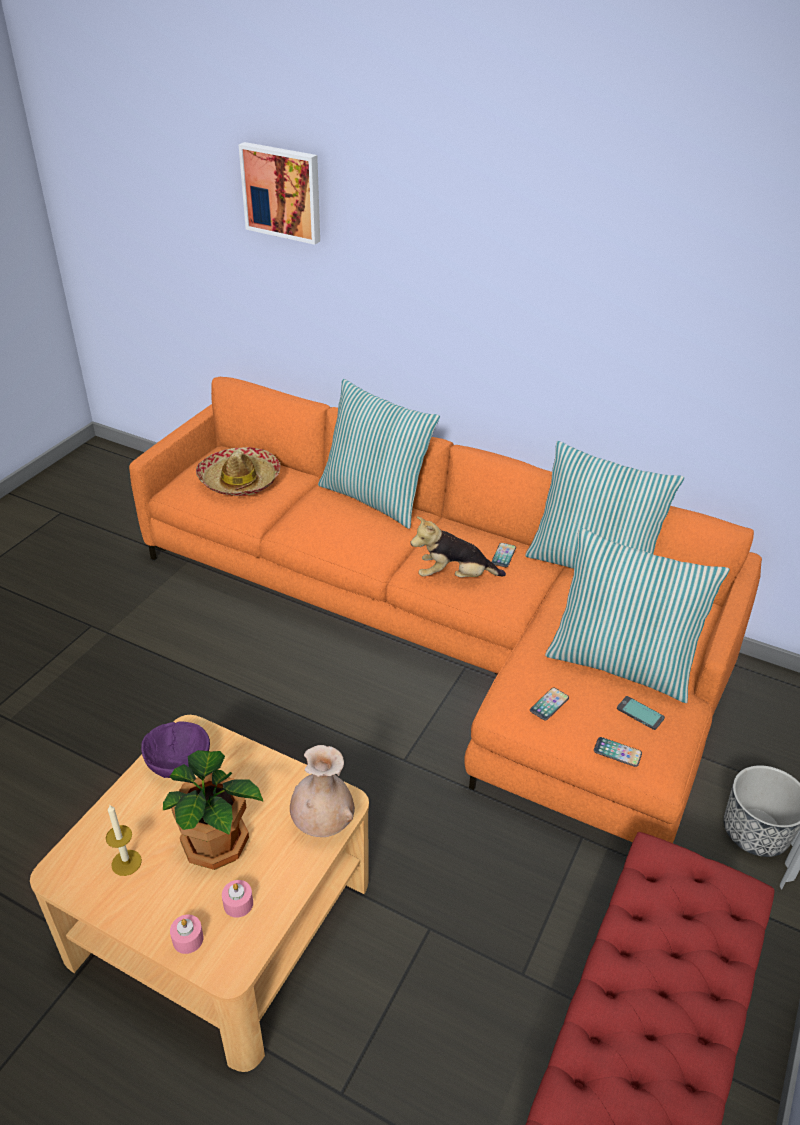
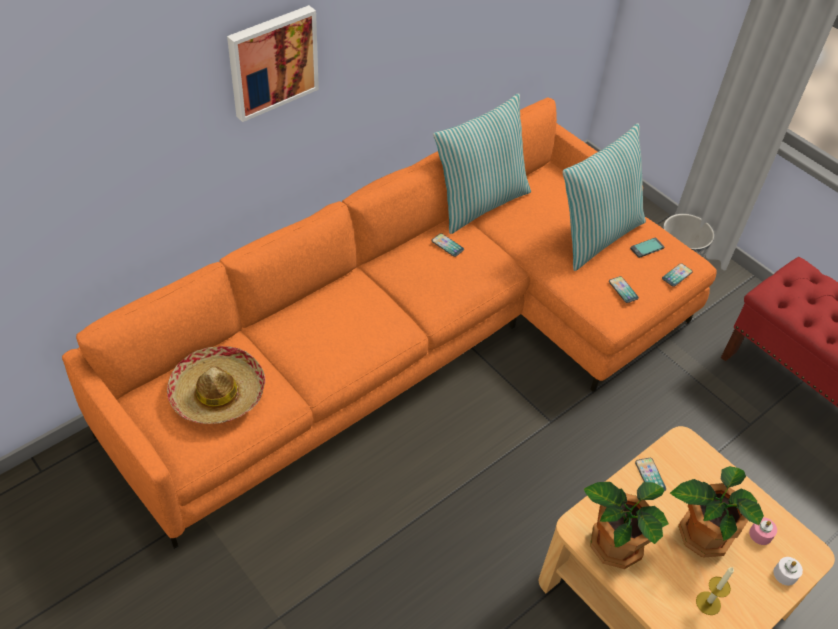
camera: 70 degrees left, 10 degrees up
purple bowl [141,721,210,778] -> potted plant [584,482,669,569]
pink candle [170,914,204,954] -> white candle [773,557,803,586]
picture [239,142,320,245] -> picture moved to [227,5,319,122]
beige vase [290,745,355,837] -> none
pillow [318,379,440,529] -> none
plush toy [411,517,506,577] -> none
none -> phone [635,458,666,491]

